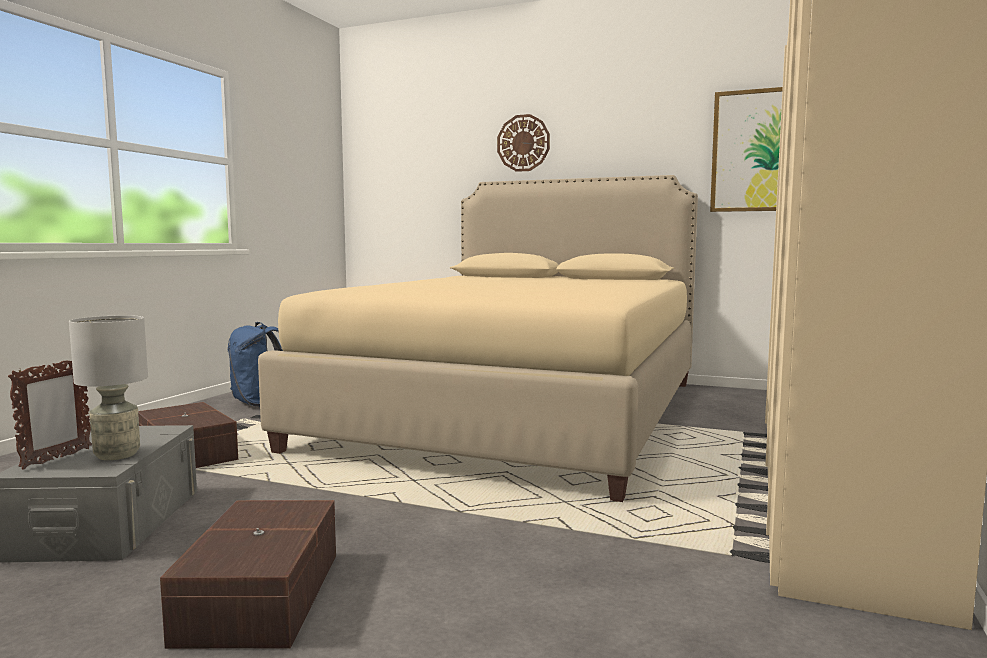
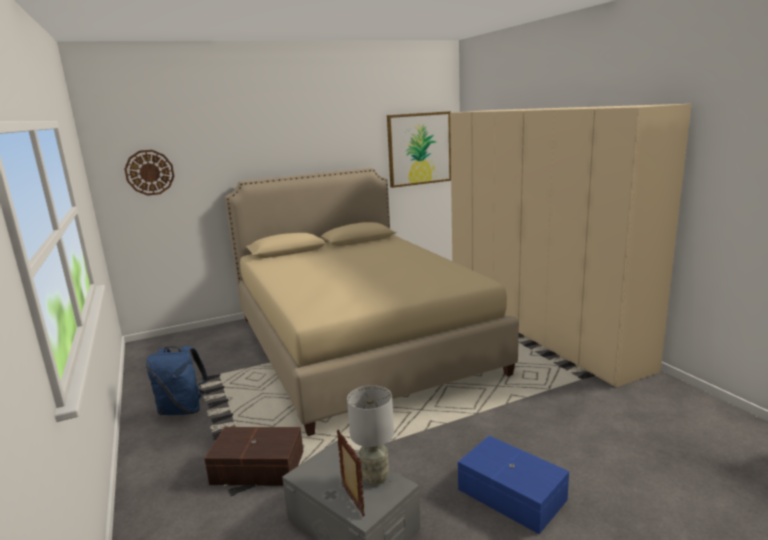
camera: 45 degrees left, 10 degrees up
brown storage box [160,500,336,649] -> blue storage box [458,436,569,534]
wall clock [497,114,550,172] -> wall clock moved to [124,150,174,196]

